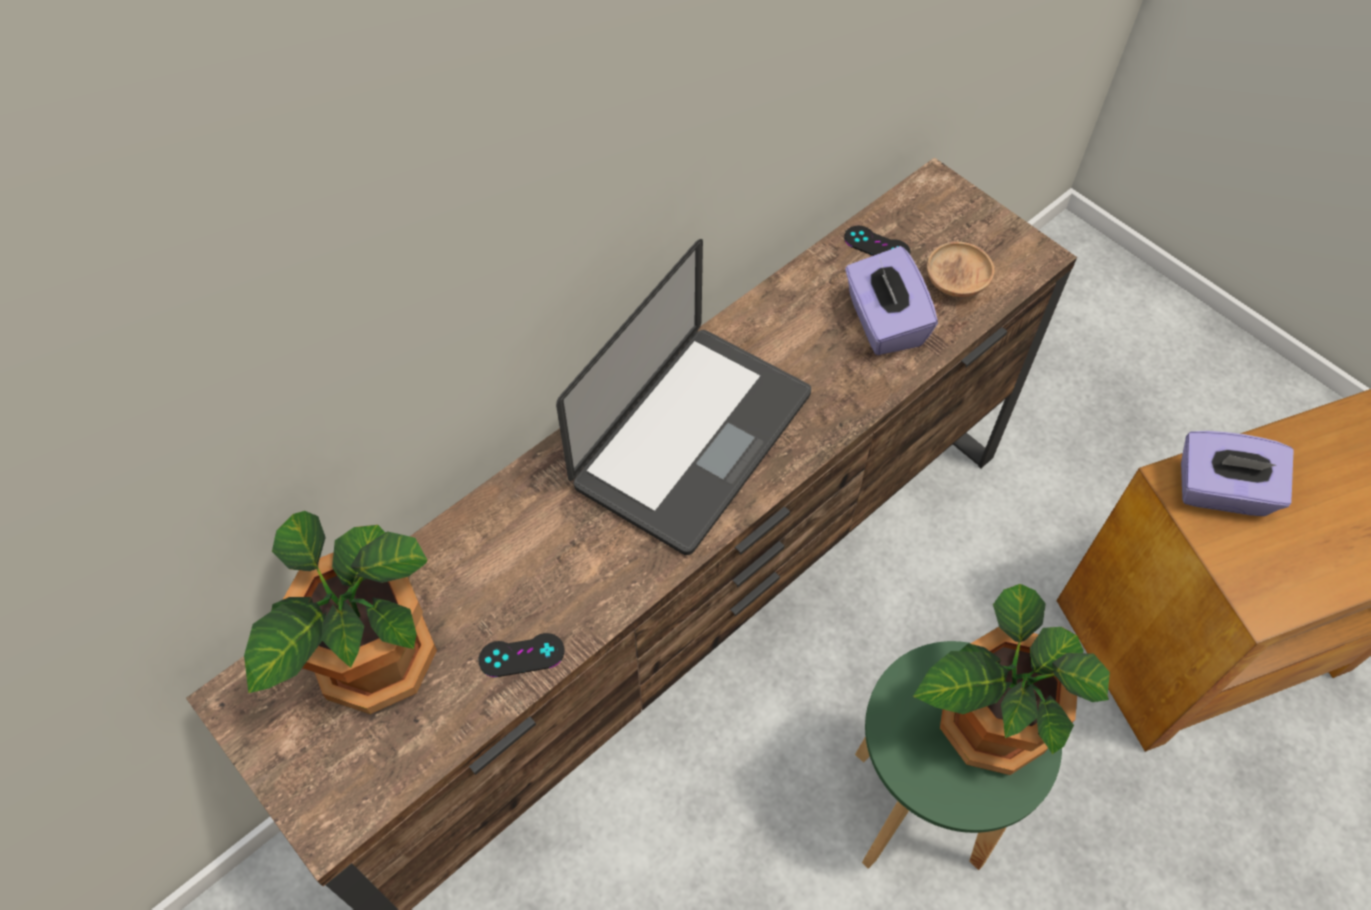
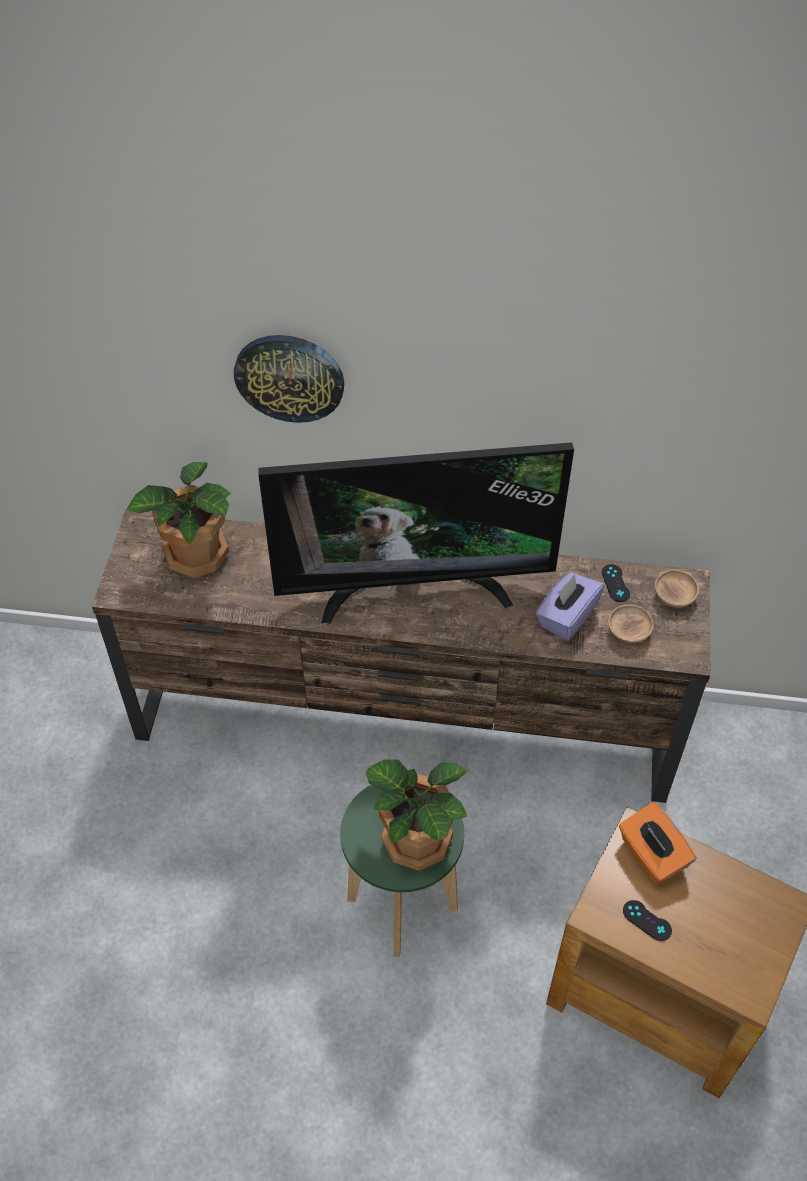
camera: 50 degrees right, 5 degrees down
black game controller [478,633,564,677] -> black game controller moved to [623,900,672,941]
laptop [556,239,811,555] -> television [258,442,574,625]
purple tissue box [1181,431,1294,516] -> orange tissue box [619,802,696,884]
none -> wall clock [234,335,344,423]
none -> brown bowl [655,570,699,608]

